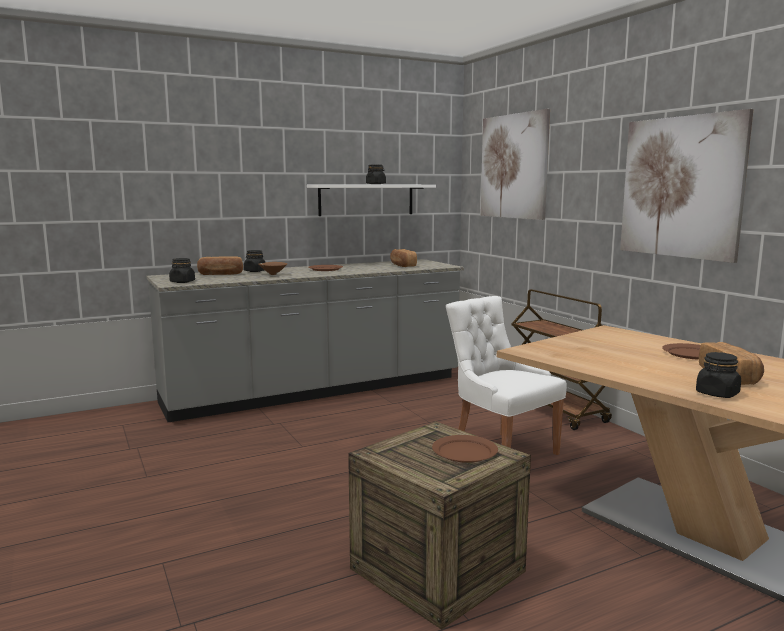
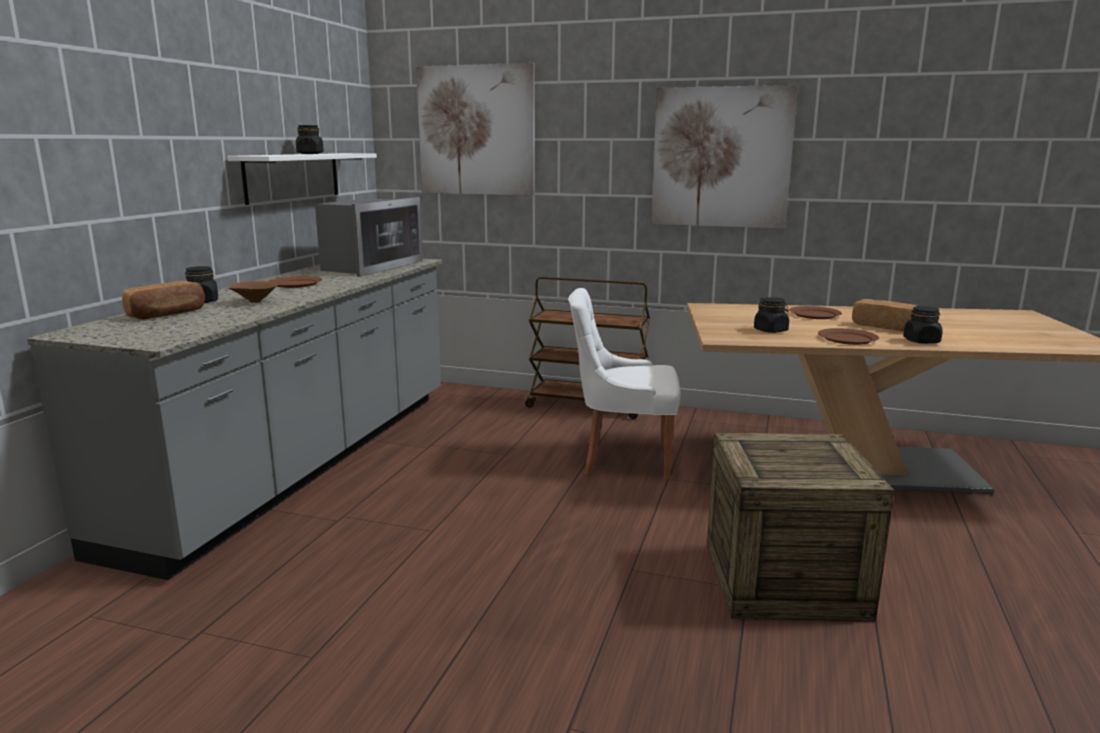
camera: 45 degrees left, 5 degrees up
black jar [169,258,195,283] -> black jar moved to [754,297,789,333]
bread [390,249,417,267] -> microwave [315,197,423,277]
brown plate [432,435,498,463] -> brown plate moved to [818,328,879,345]

